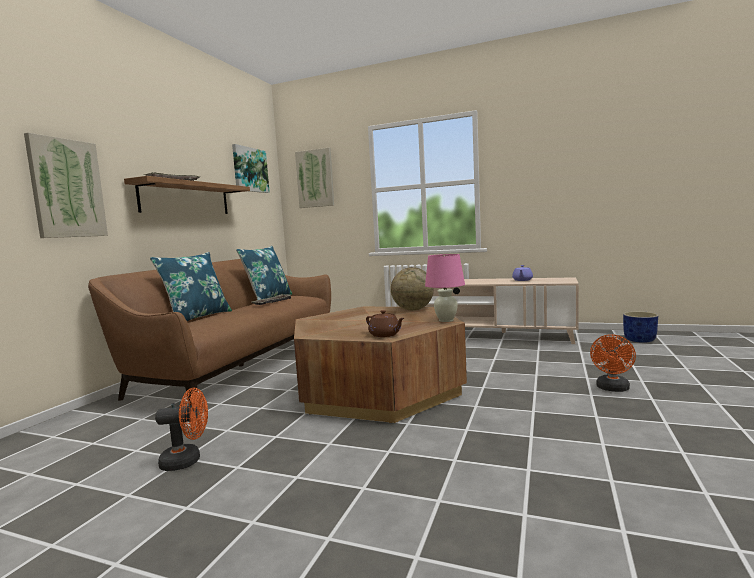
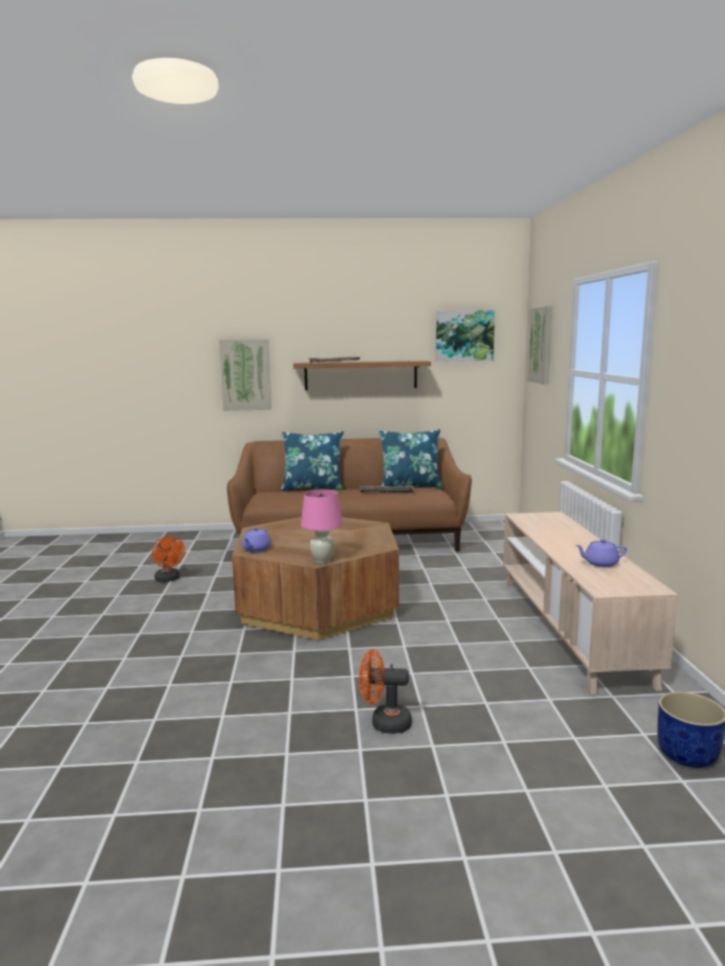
camera: 65 degrees right, 5 degrees up
brown teapot [366,310,404,337] -> purple teapot [242,527,271,552]
globe [391,267,434,310] -> none

